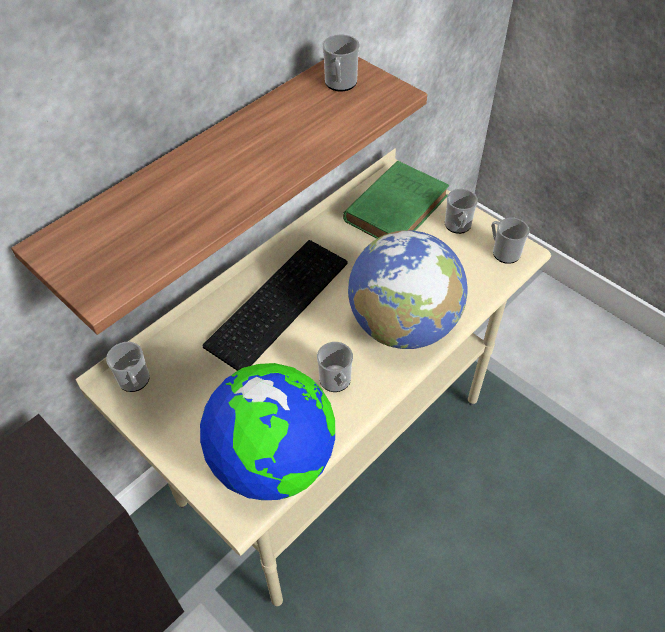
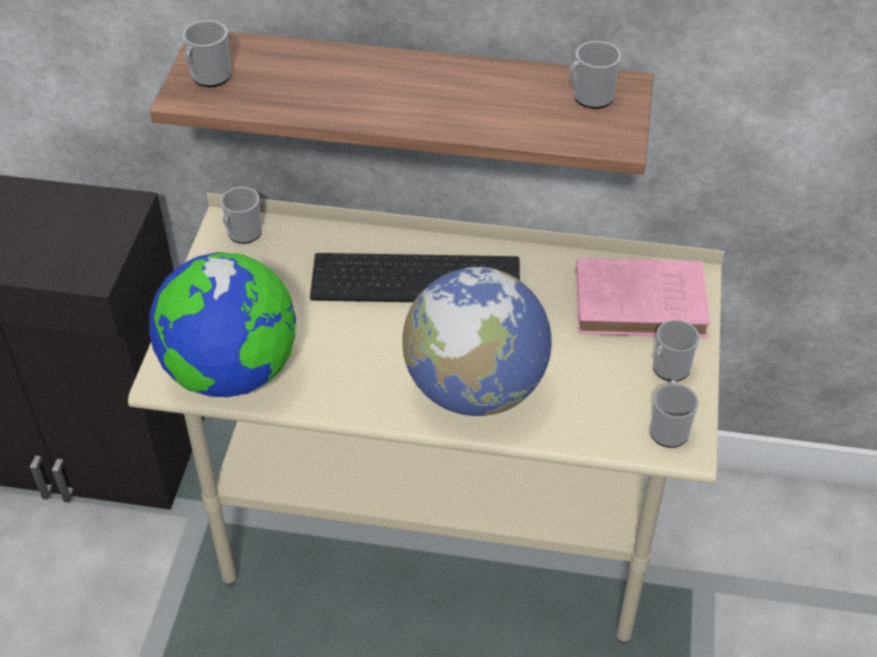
camera: 55 degrees right, 5 degrees down
mug [317,342,353,392] -> mug moved to [183,20,231,87]
green book [343,161,449,239] -> pink book [576,258,710,338]

